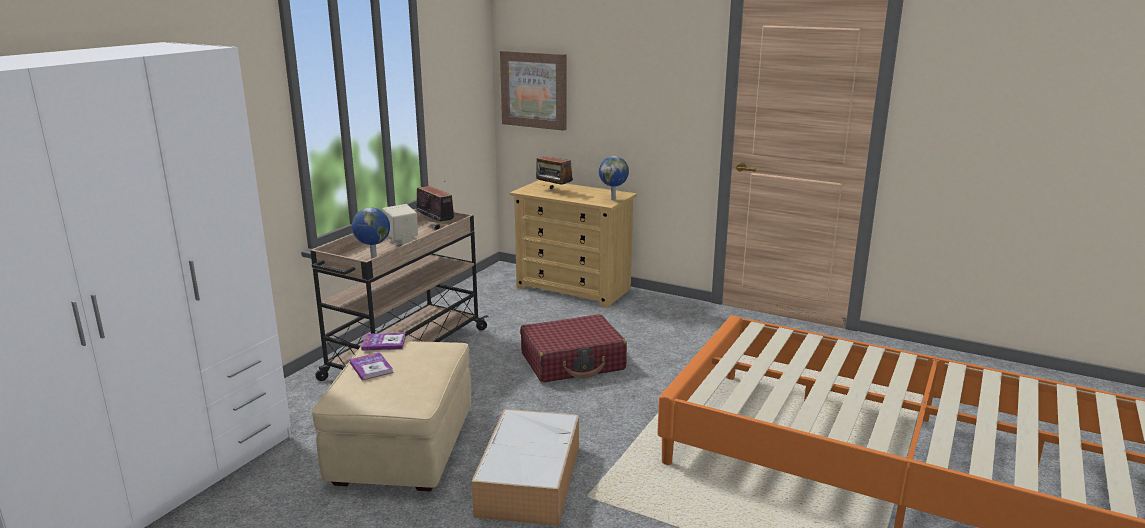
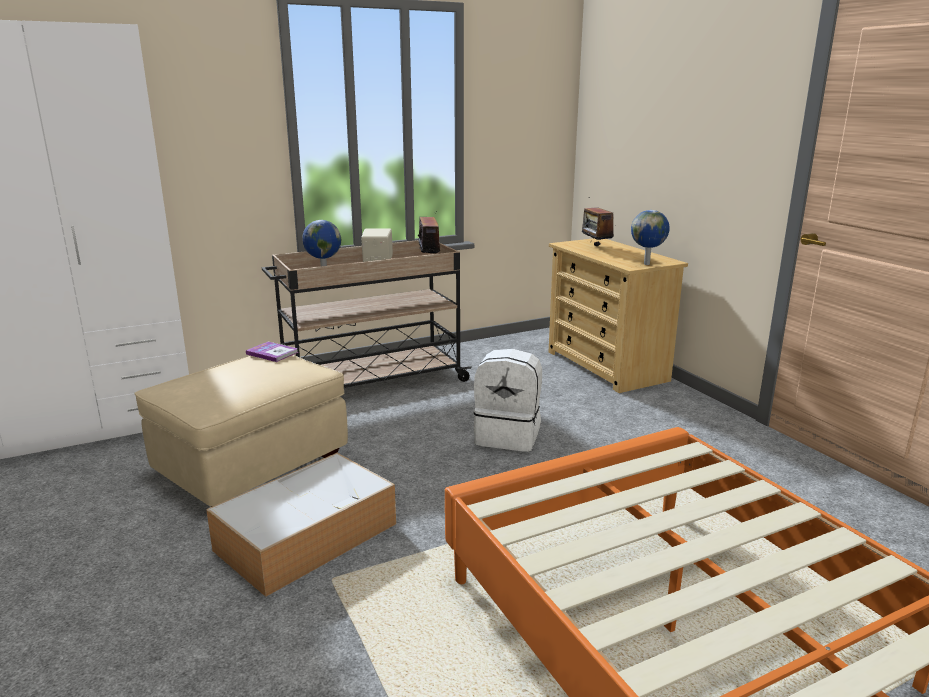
camera: 35 degrees right, 0 degrees up
book [349,352,393,381] -> none
picture [500,51,567,131] -> none
red suitcase [520,314,627,383] -> white backpack [473,349,542,452]

